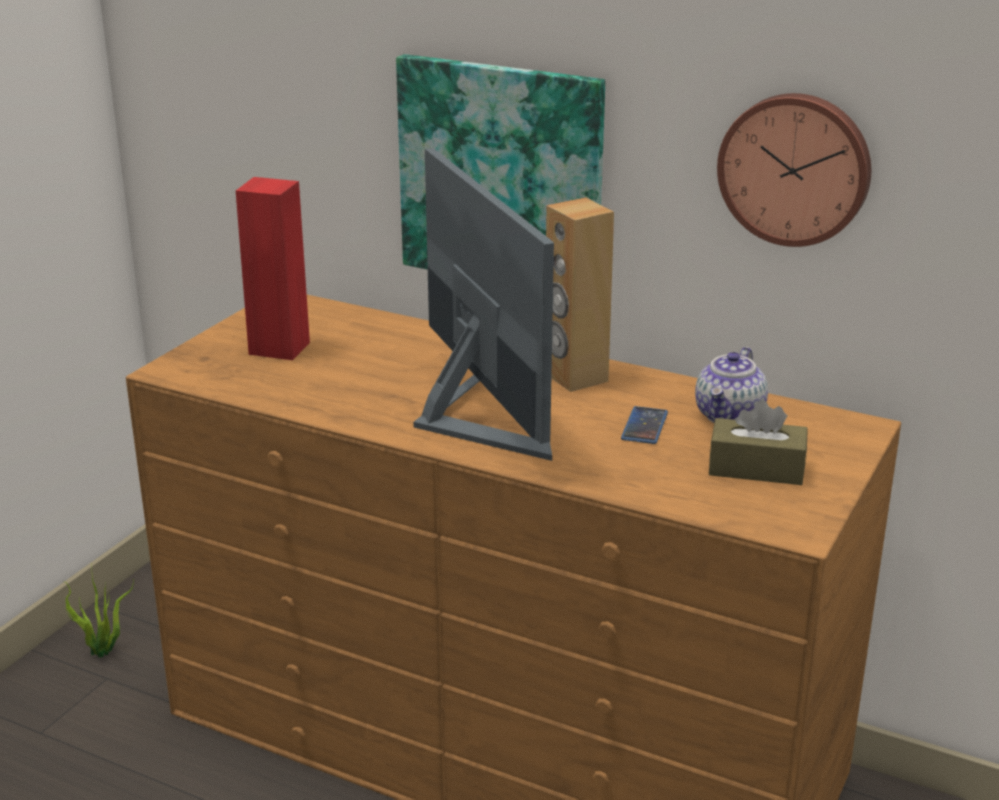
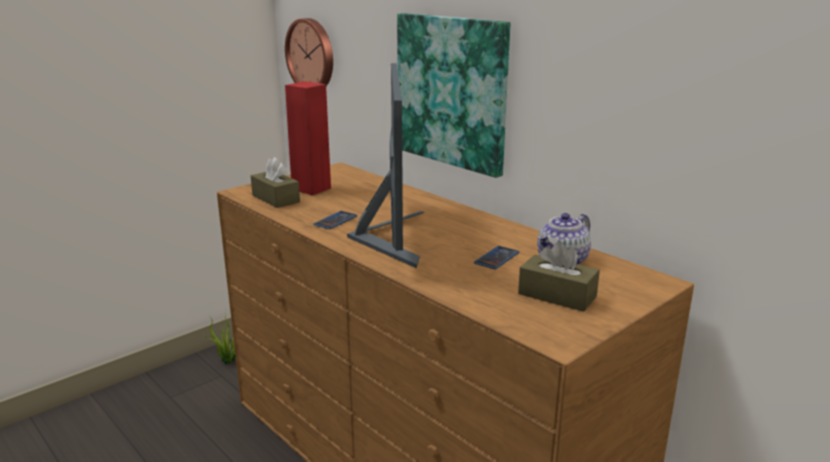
camera: 20 degrees right, 5 degrees down
brown speaker [546,198,614,392] -> none
wall clock [717,93,871,247] -> wall clock moved to [285,18,333,86]
none -> brown tissue box [251,157,300,208]
none -> phone [313,211,357,229]

